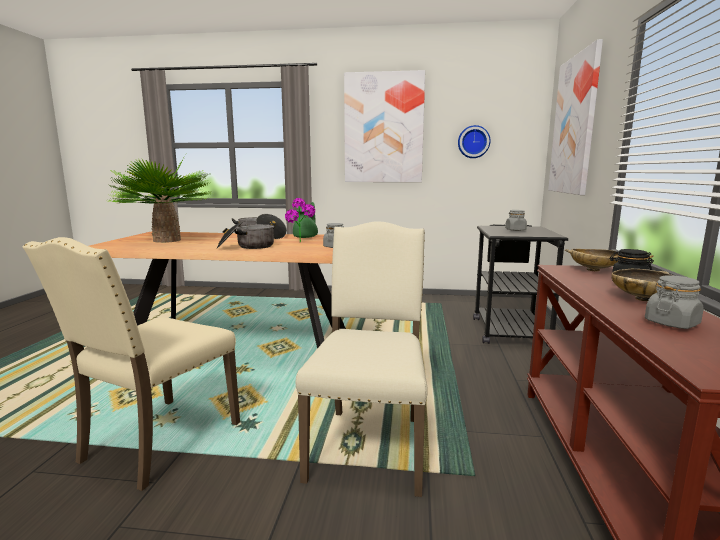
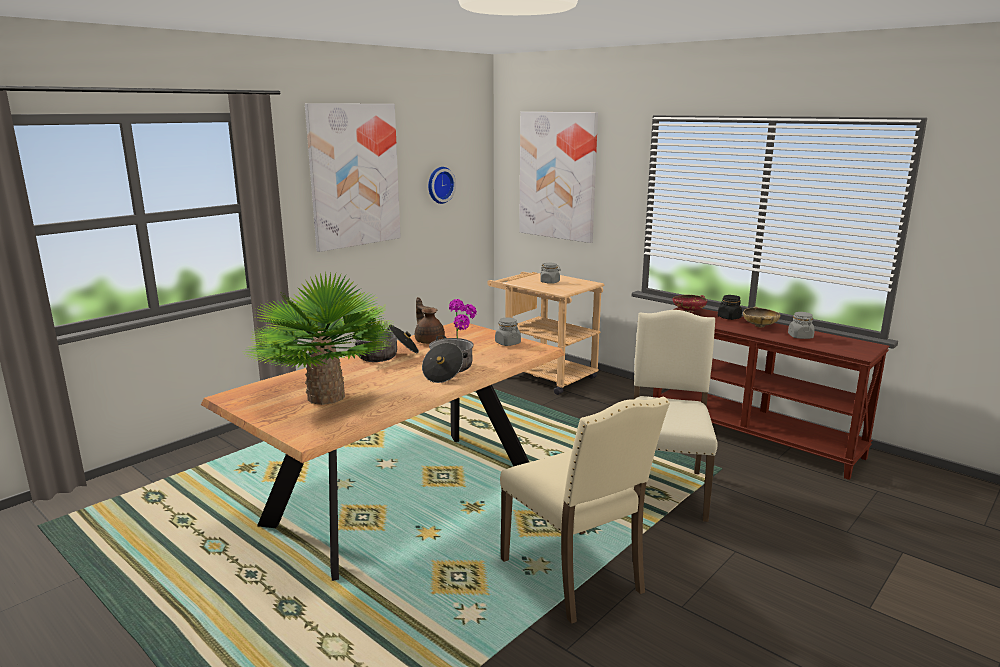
camera: 55 degrees left, 5 degrees up
green teapot [293,202,318,238] -> brown teapot [415,297,445,344]
beige chair [296,221,428,497] -> beige chair turned 60 degrees clockwise [634,310,718,522]
black cart [473,224,568,346] -> beige cart [487,272,604,395]
beige bowl [565,249,619,271] -> red bowl [673,295,707,313]

